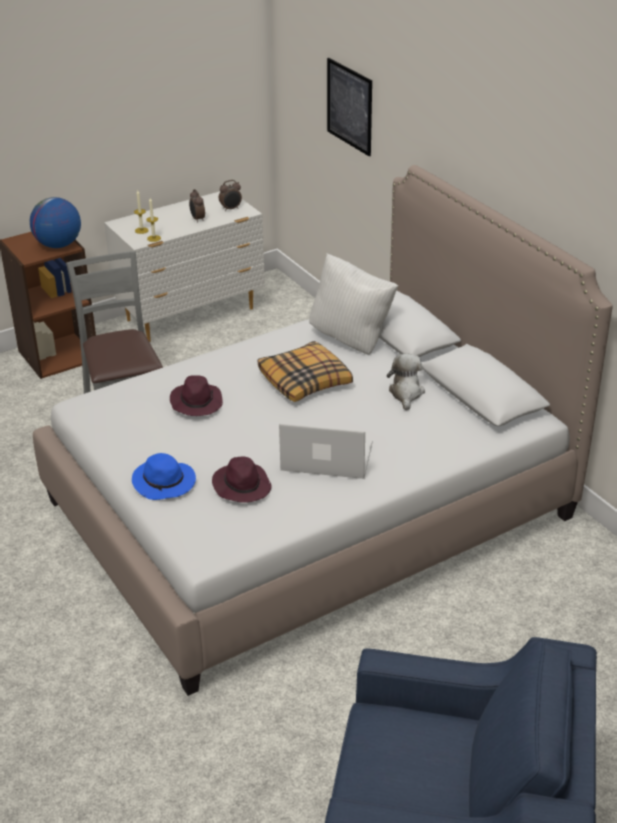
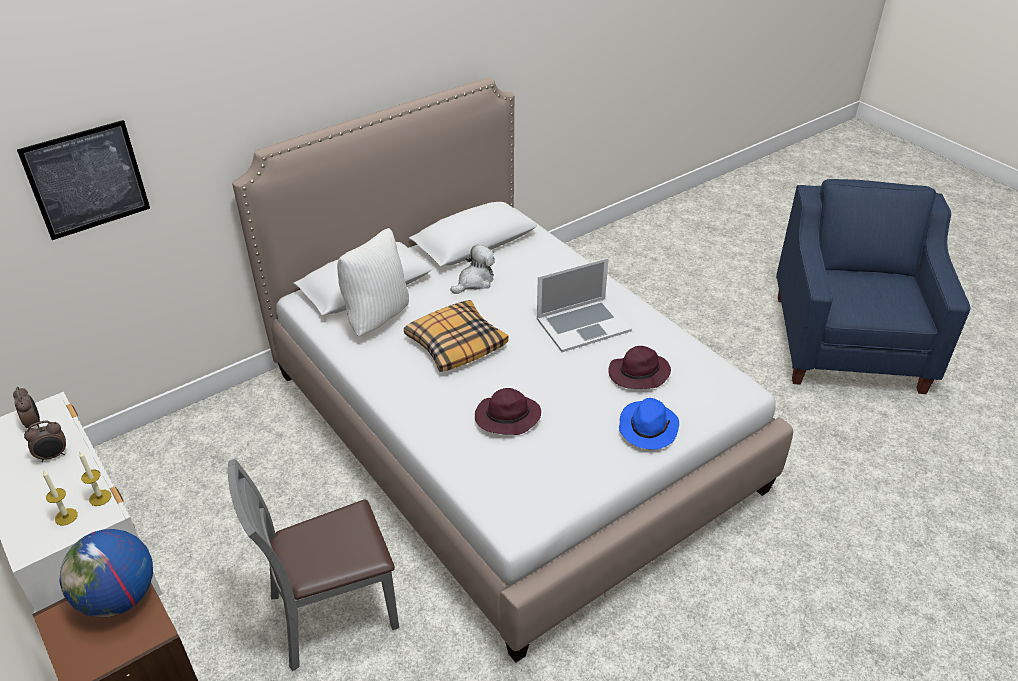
camera: 95 degrees left, 5 degrees up
laptop [279,423,372,479] -> laptop turned 120 degrees counterclockwise [537,258,632,352]
plush toy [387,353,425,411] -> plush toy turned 135 degrees clockwise [451,244,495,294]

